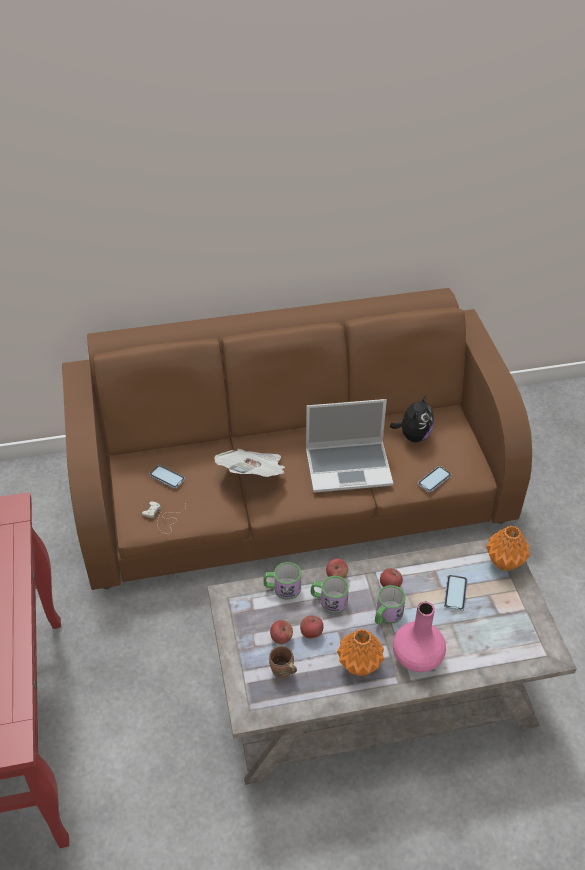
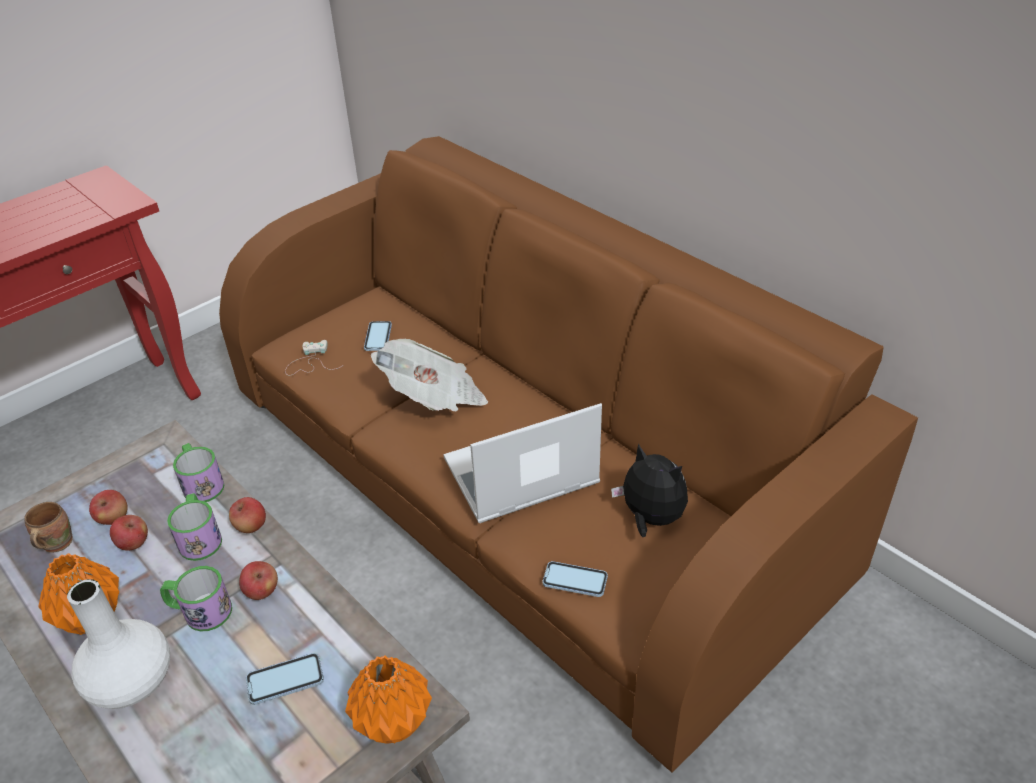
camera: 60 degrees right, 5 degrees down
laptop [306,399,393,493] -> laptop turned 105 degrees clockwise [443,403,602,523]
plush toy [390,394,434,442] -> plush toy turned 135 degrees counterclockwise [611,444,688,537]
pink vase [393,602,446,672] -> white vase [67,579,170,709]

